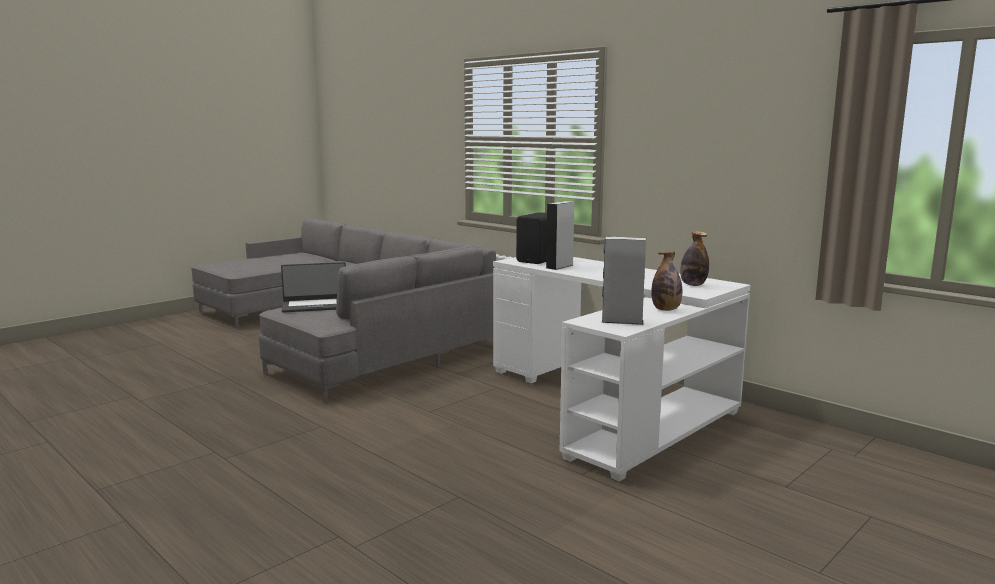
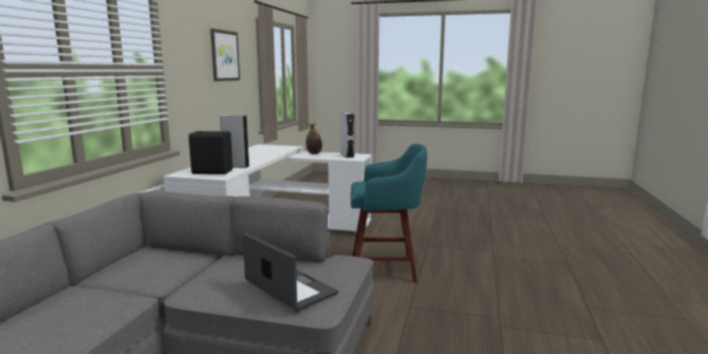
camera: 120 degrees left, 0 degrees up
bottle [680,231,709,286] -> none
none -> picture [210,29,240,81]
none -> turquoise stool [351,144,427,282]

